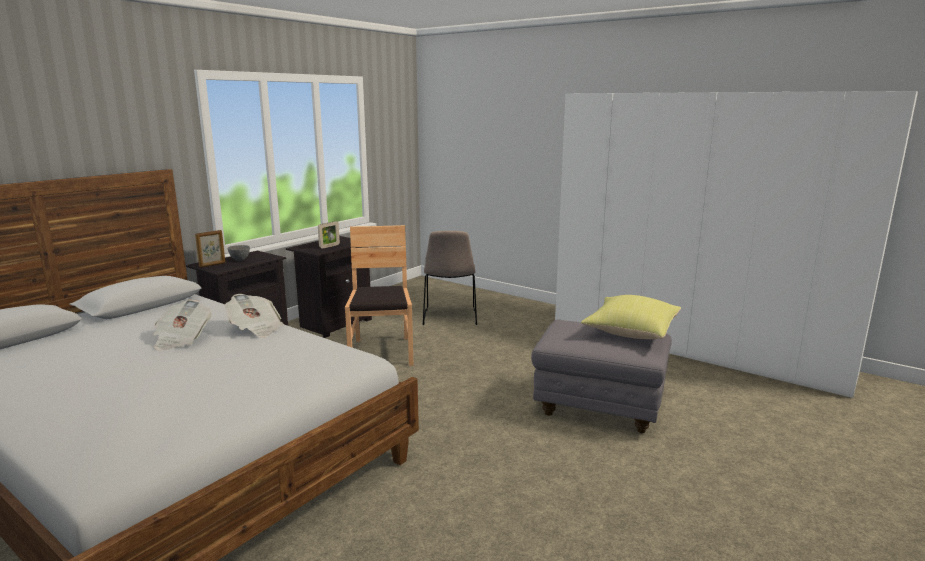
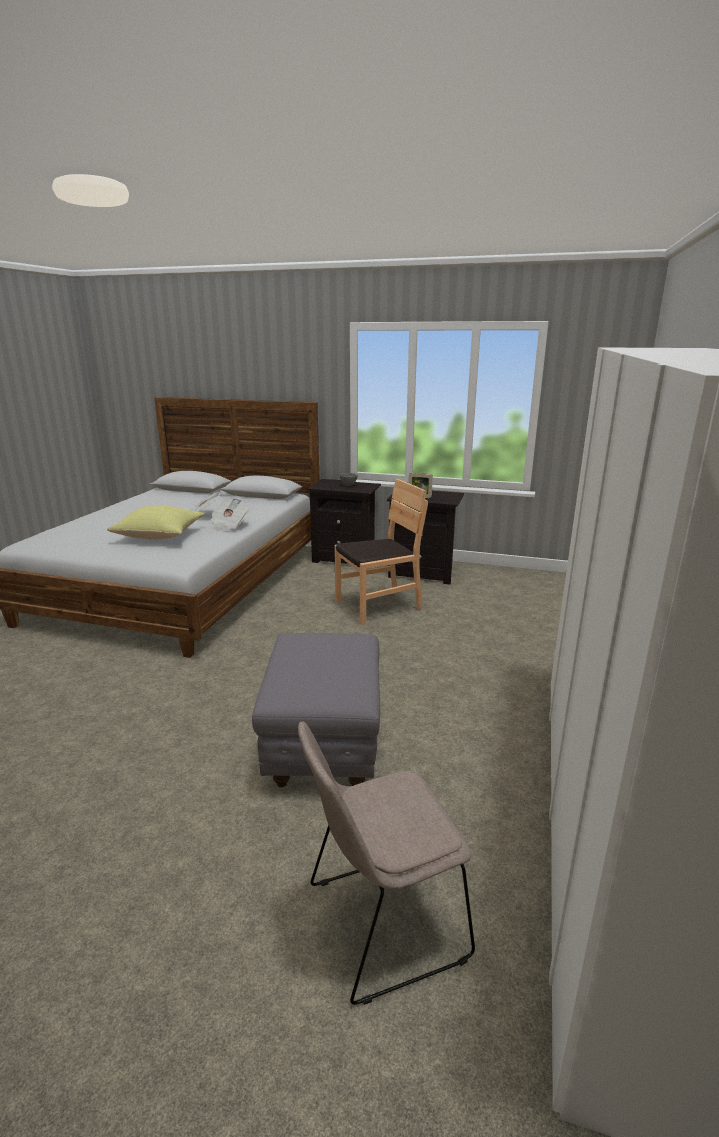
camera: 70 degrees right, 5 degrees up
picture frame [195,230,225,268] -> none
beige chair [423,231,477,325] -> beige chair moved to [298,721,475,1005]
yellow pillow [581,295,681,339] -> yellow pillow moved to [107,505,205,540]

